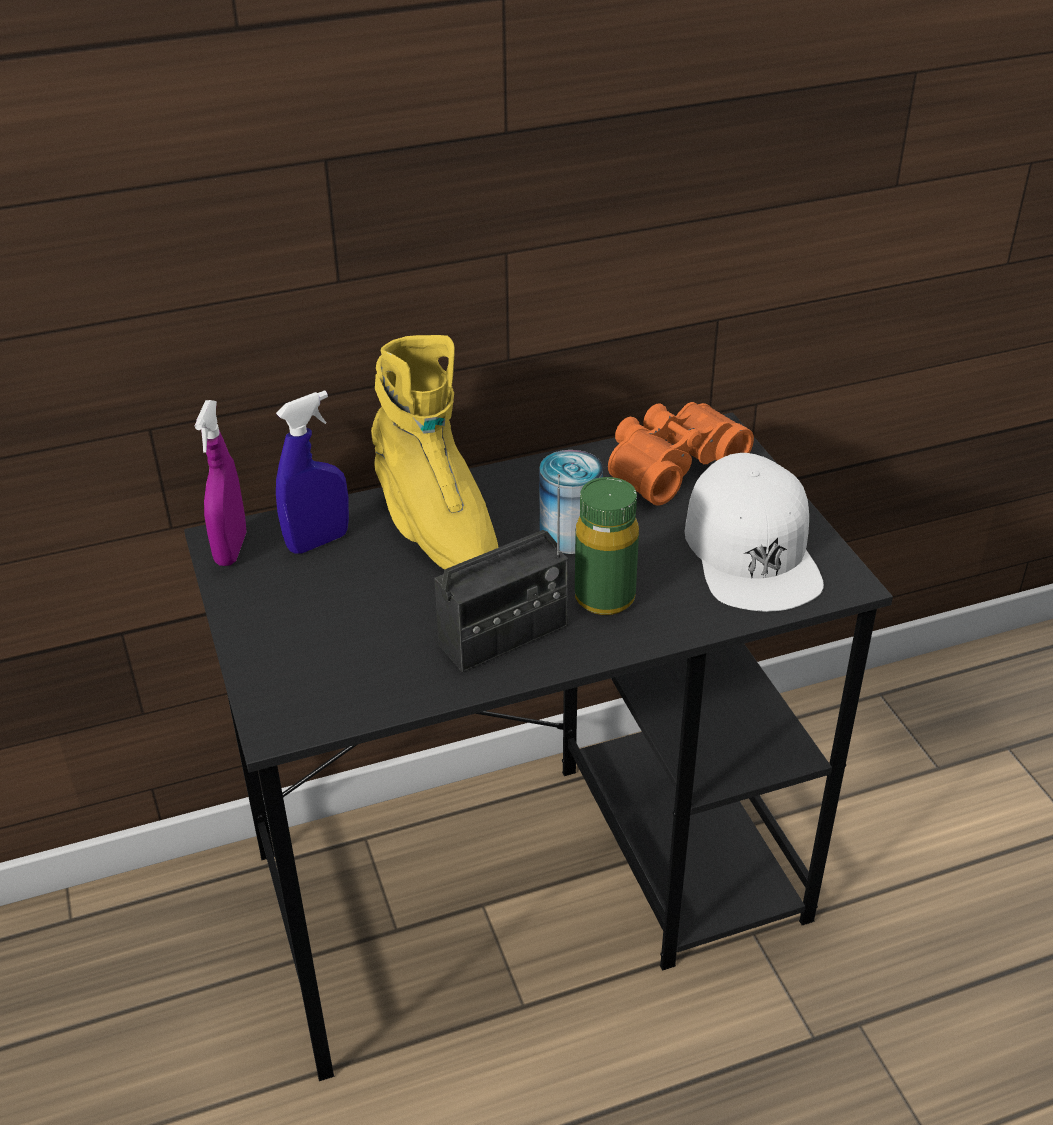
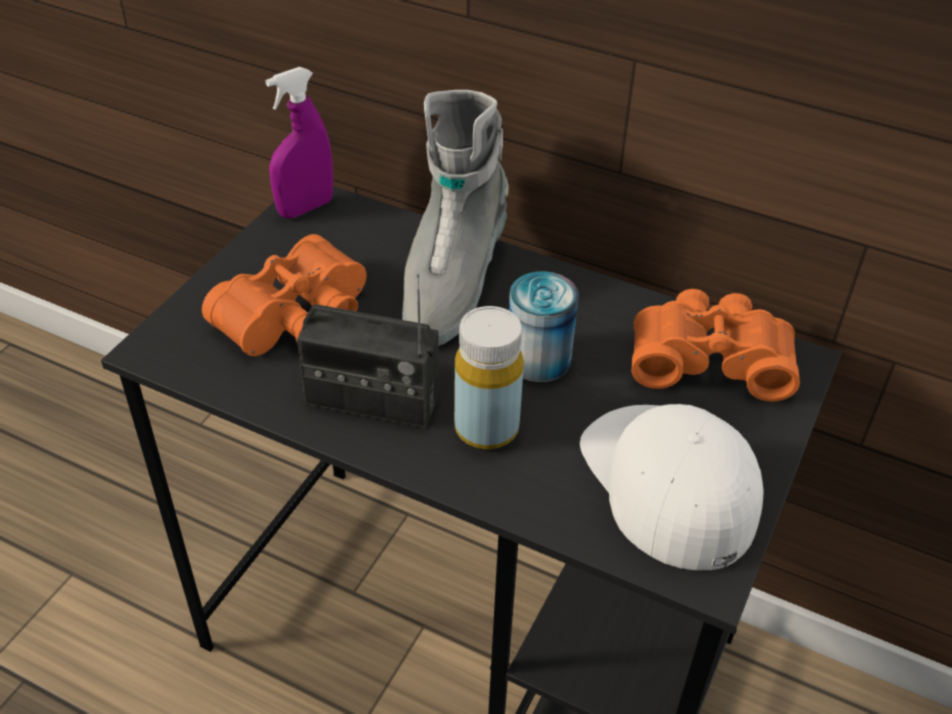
camera: 45 degrees right, 5 degrees up
blue spray bottle [276,391,349,554] -> none
yellow boot [371,335,499,570] -> grey boot [402,90,509,346]
green bottle [575,477,639,615] -> yellow bottle [454,306,524,450]
white cap [685,453,824,612] -> white cap turned 120 degrees clockwise [580,404,764,571]
none -> orange binoculars [202,234,366,356]

